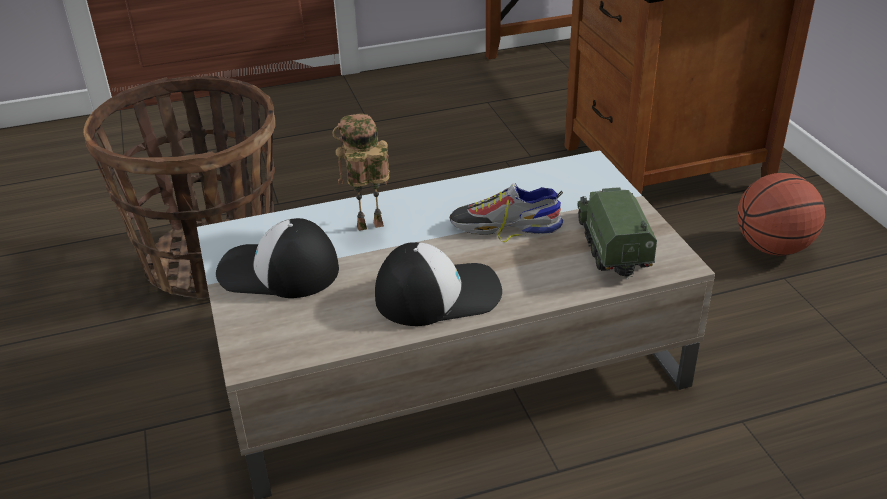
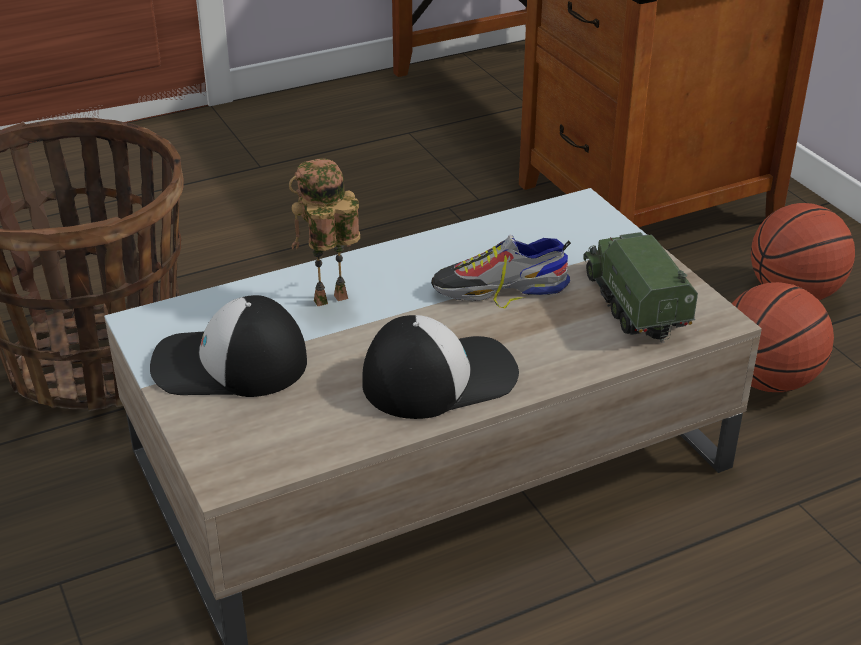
camera: 10 degrees left, 0 degrees up
none -> basketball [732,282,834,392]

